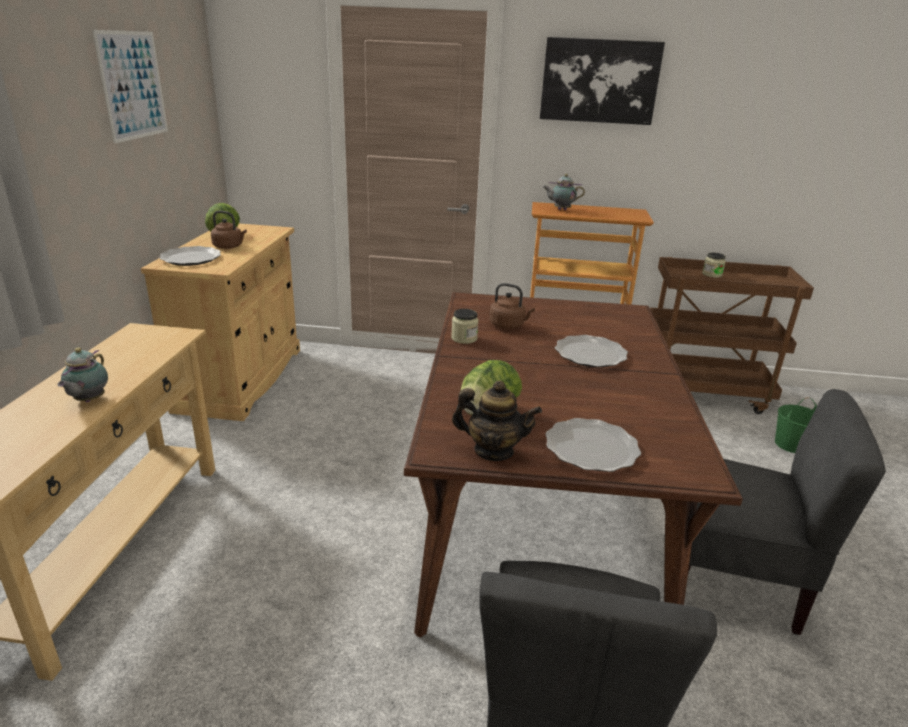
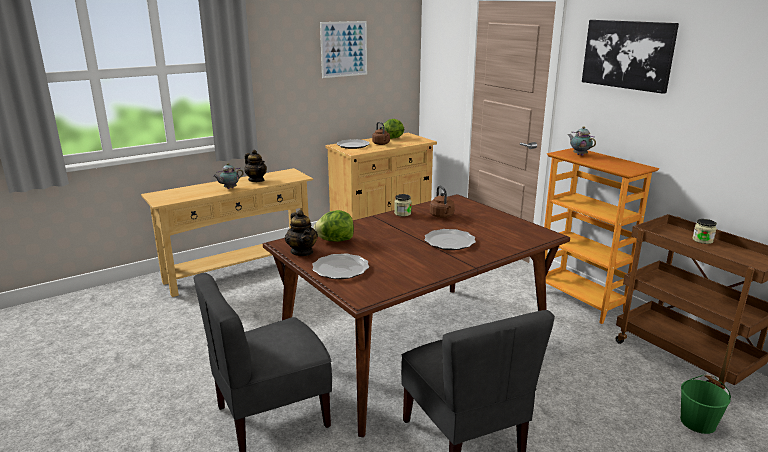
camera: 50 degrees right, 5 degrees down
none -> teapot [244,150,267,182]

